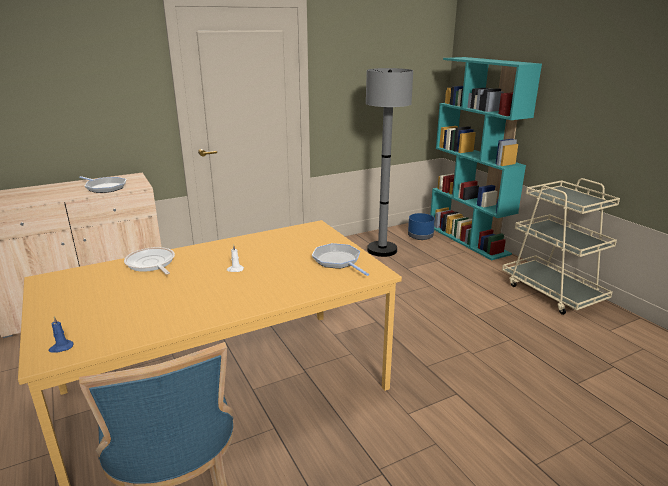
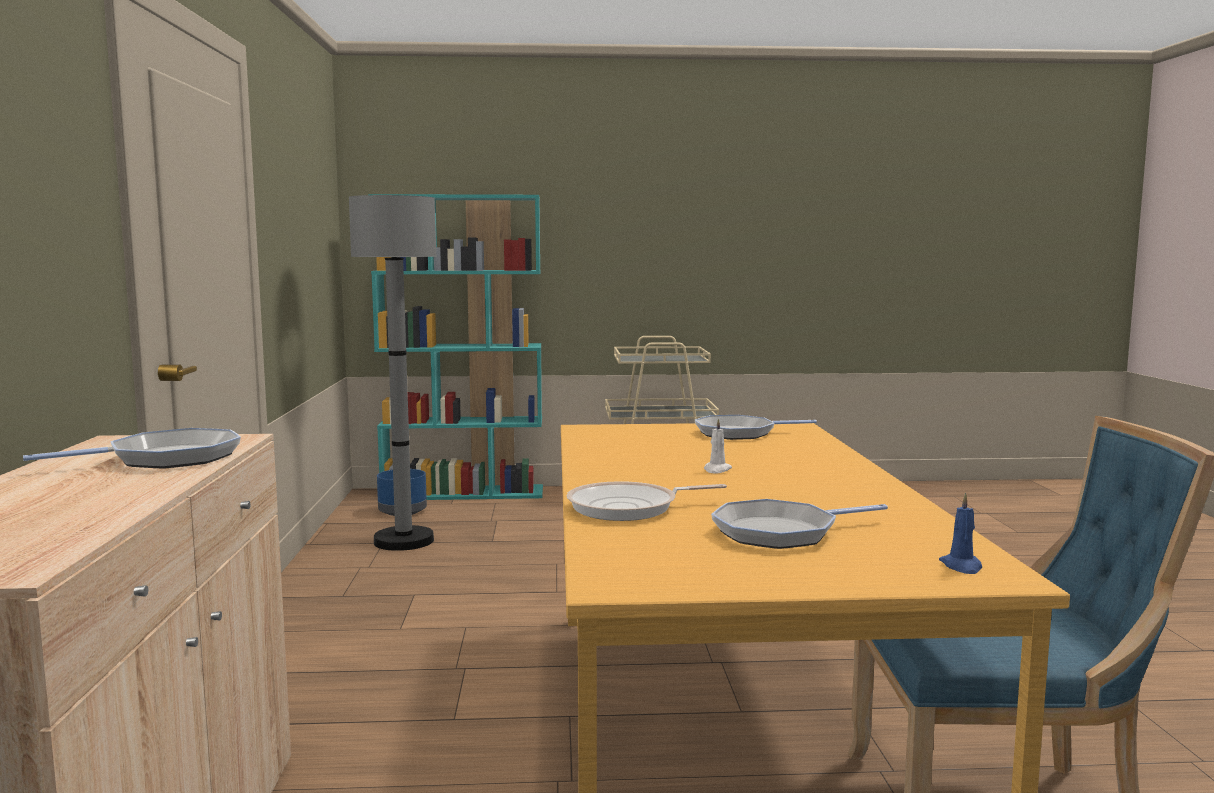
camera: 65 degrees left, 15 degrees down
none -> frying pan [711,499,888,549]

